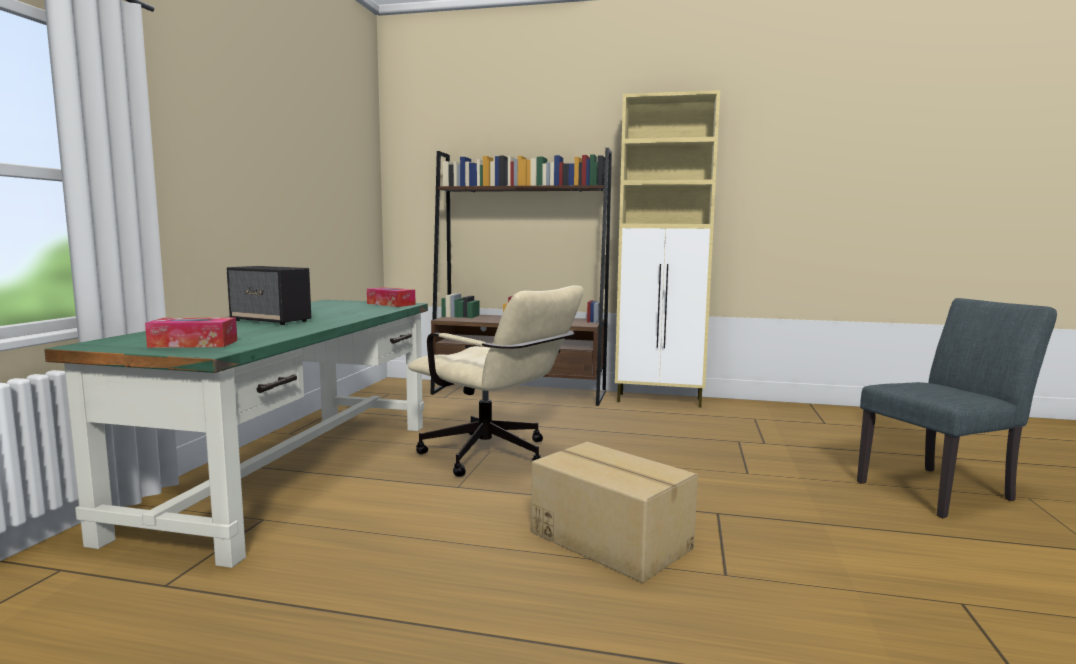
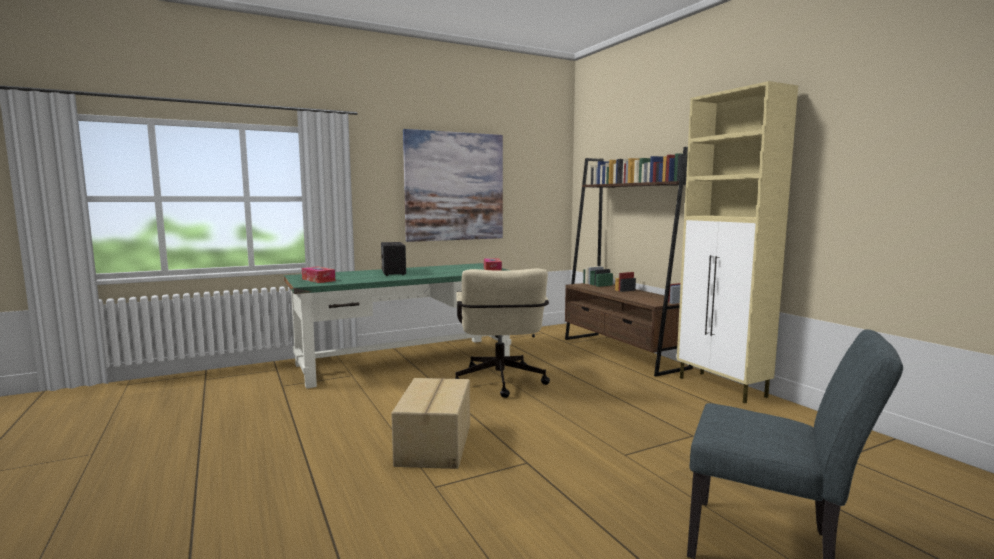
camera: 50 degrees right, 0 degrees up
none -> picture [403,129,503,242]

